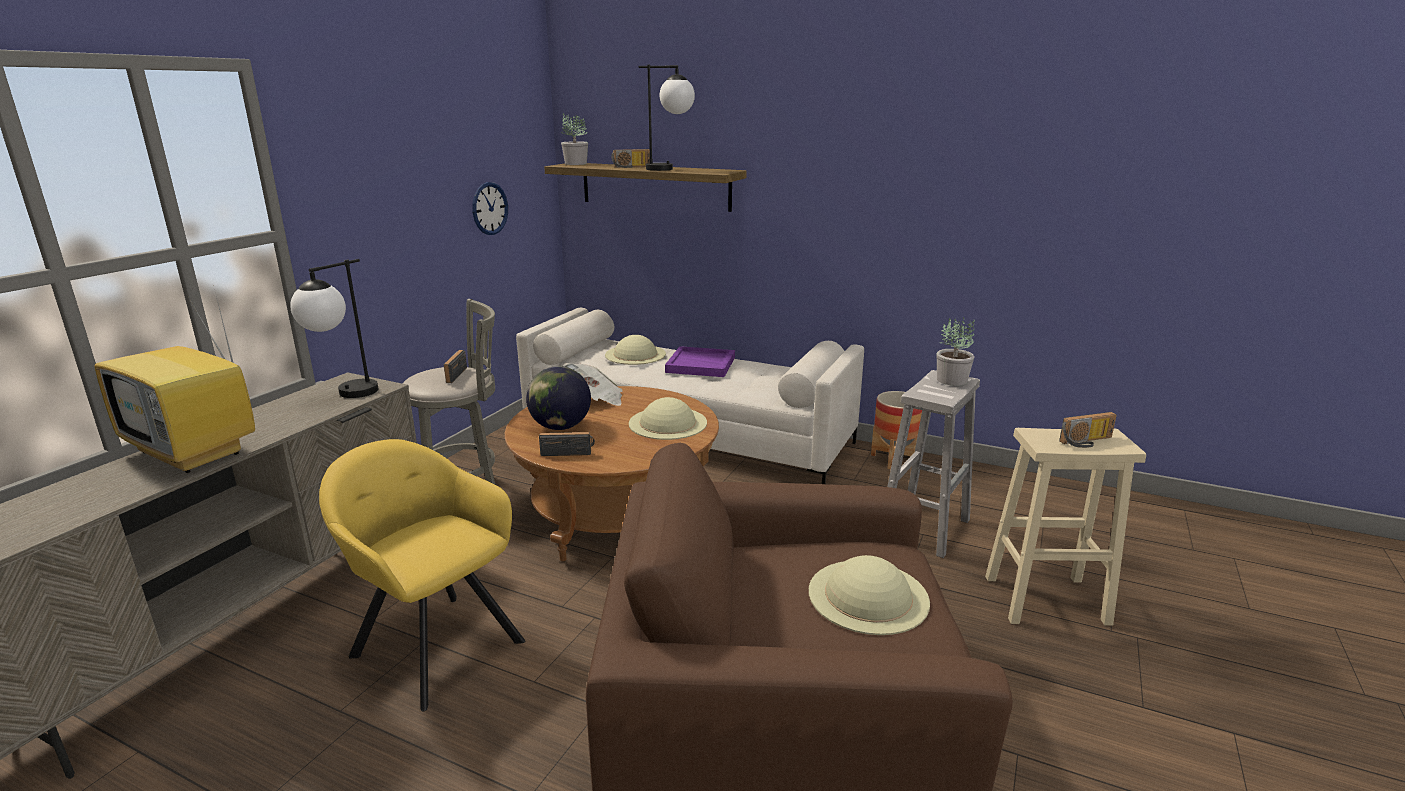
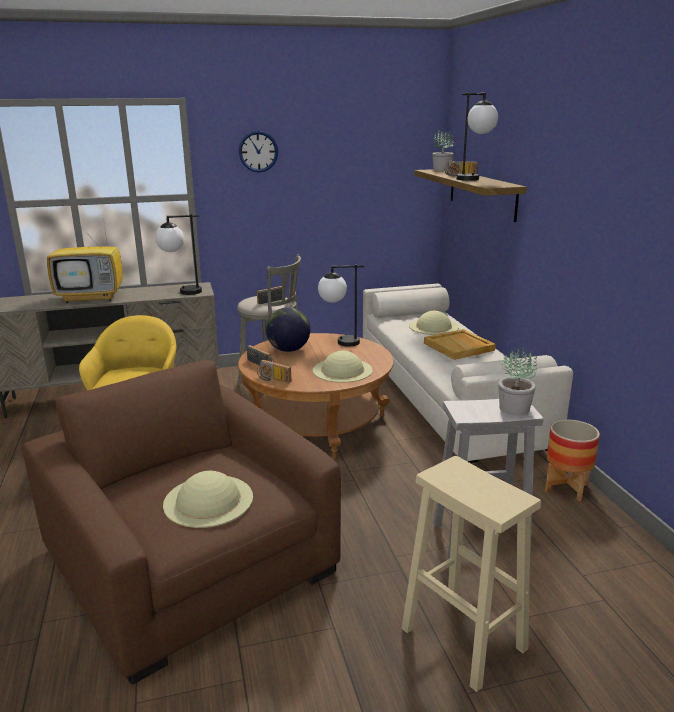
camera: 50 degrees right, 0 degrees up
television [94,295,255,473] -> television turned 90 degrees counterclockwise [47,218,123,303]
wall clock [472,182,508,235] -> wall clock moved to [239,131,278,173]
newspaper [563,363,623,406] -> table lamp [318,265,364,347]
purple tray [665,346,735,377] -> beige tray [424,329,496,360]
radio [1059,412,1117,448] -> radio moved to [257,359,291,383]

